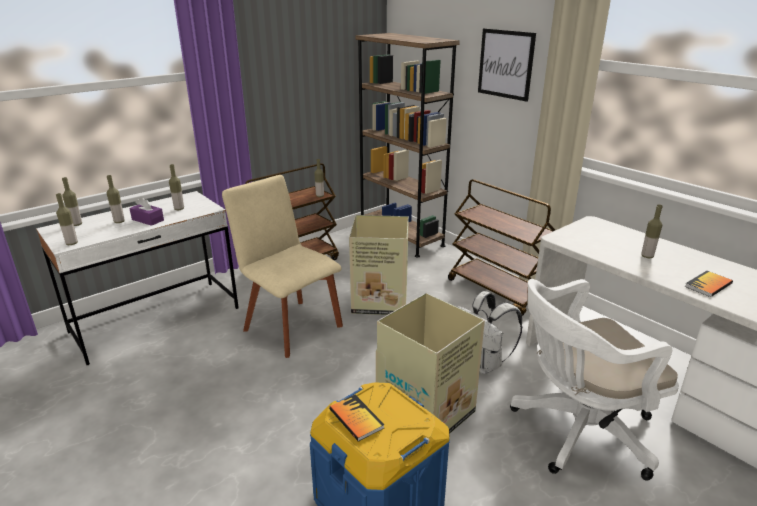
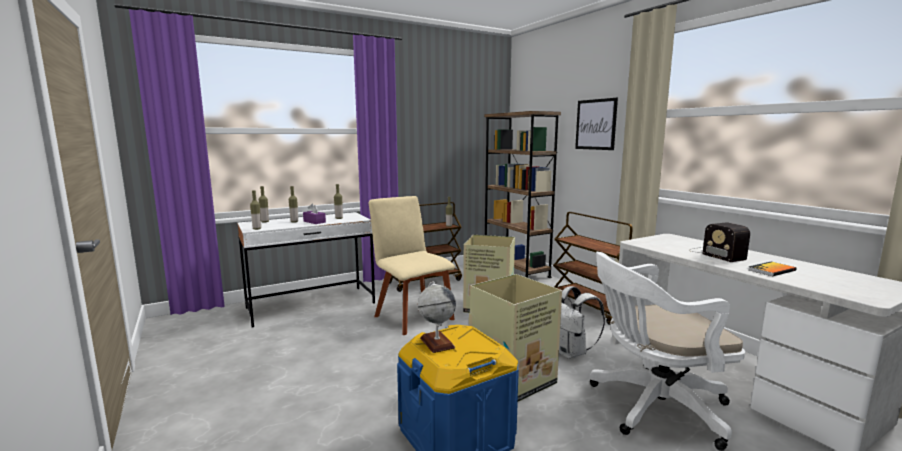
camera: 10 degrees right, 15 degrees down
book [329,395,384,442] -> globe [418,281,456,353]
bottle [641,205,662,258] -> radio [690,222,750,262]

